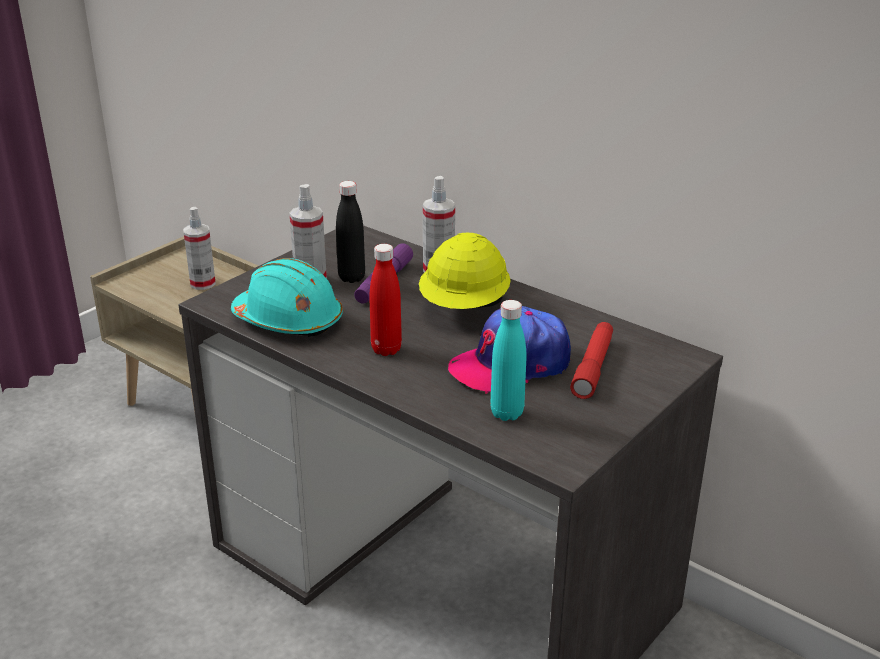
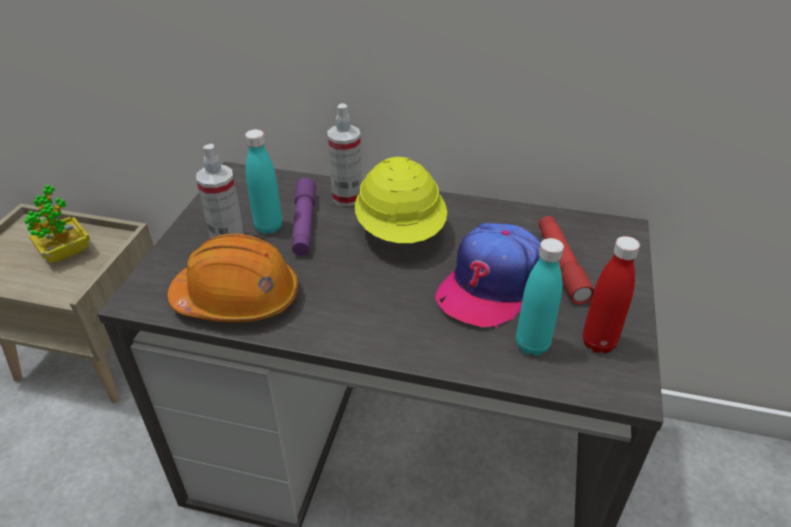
camera: 25 degrees left, 10 degrees up
spray bottle [183,207,216,290] -> potted plant [24,185,90,263]
turquoise hard hat [231,258,343,337] -> orange hard hat [168,234,299,322]
black bottle [336,181,365,283] -> turquoise bottle [245,129,282,234]
red bottle [369,244,402,356] -> red bottle moved to [583,236,640,354]

